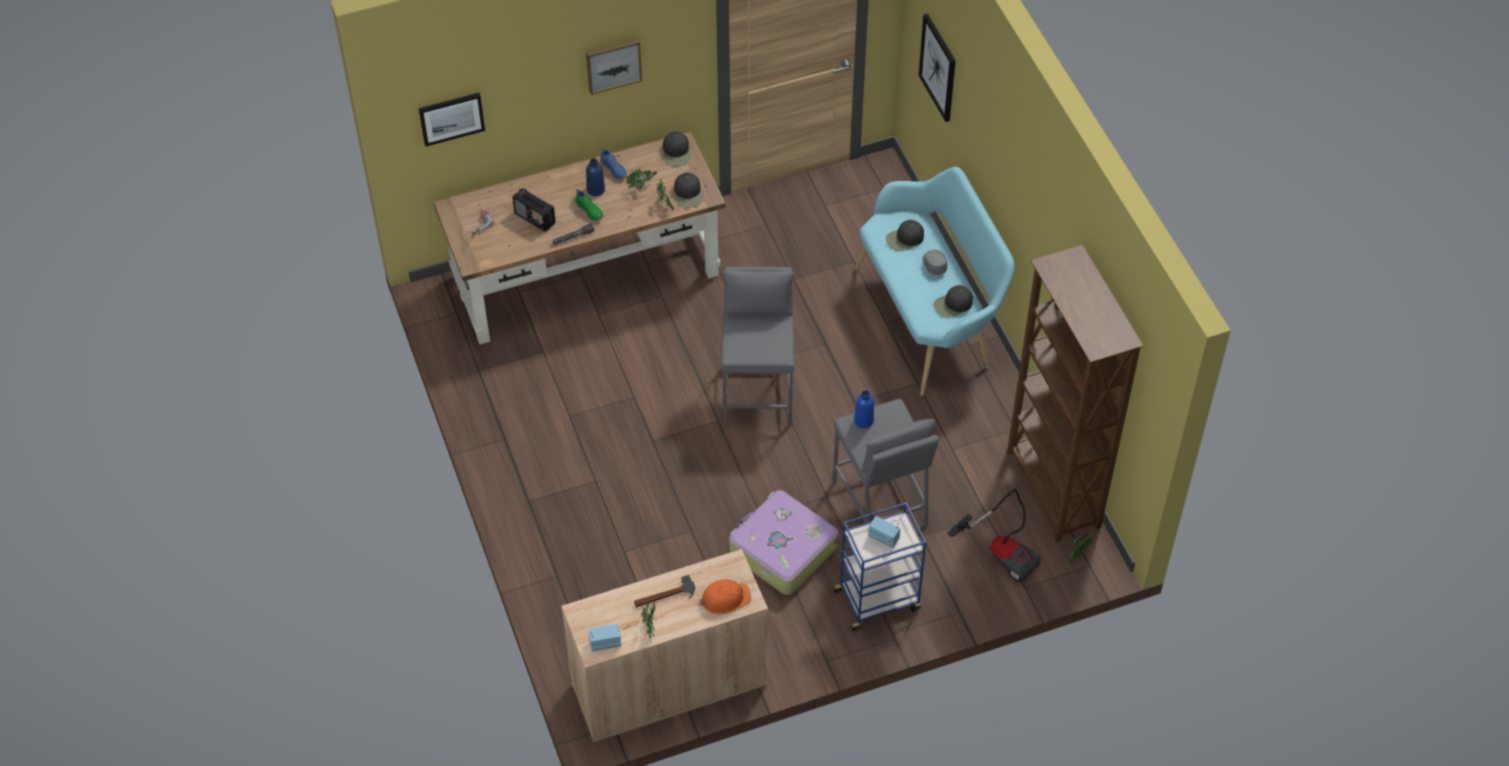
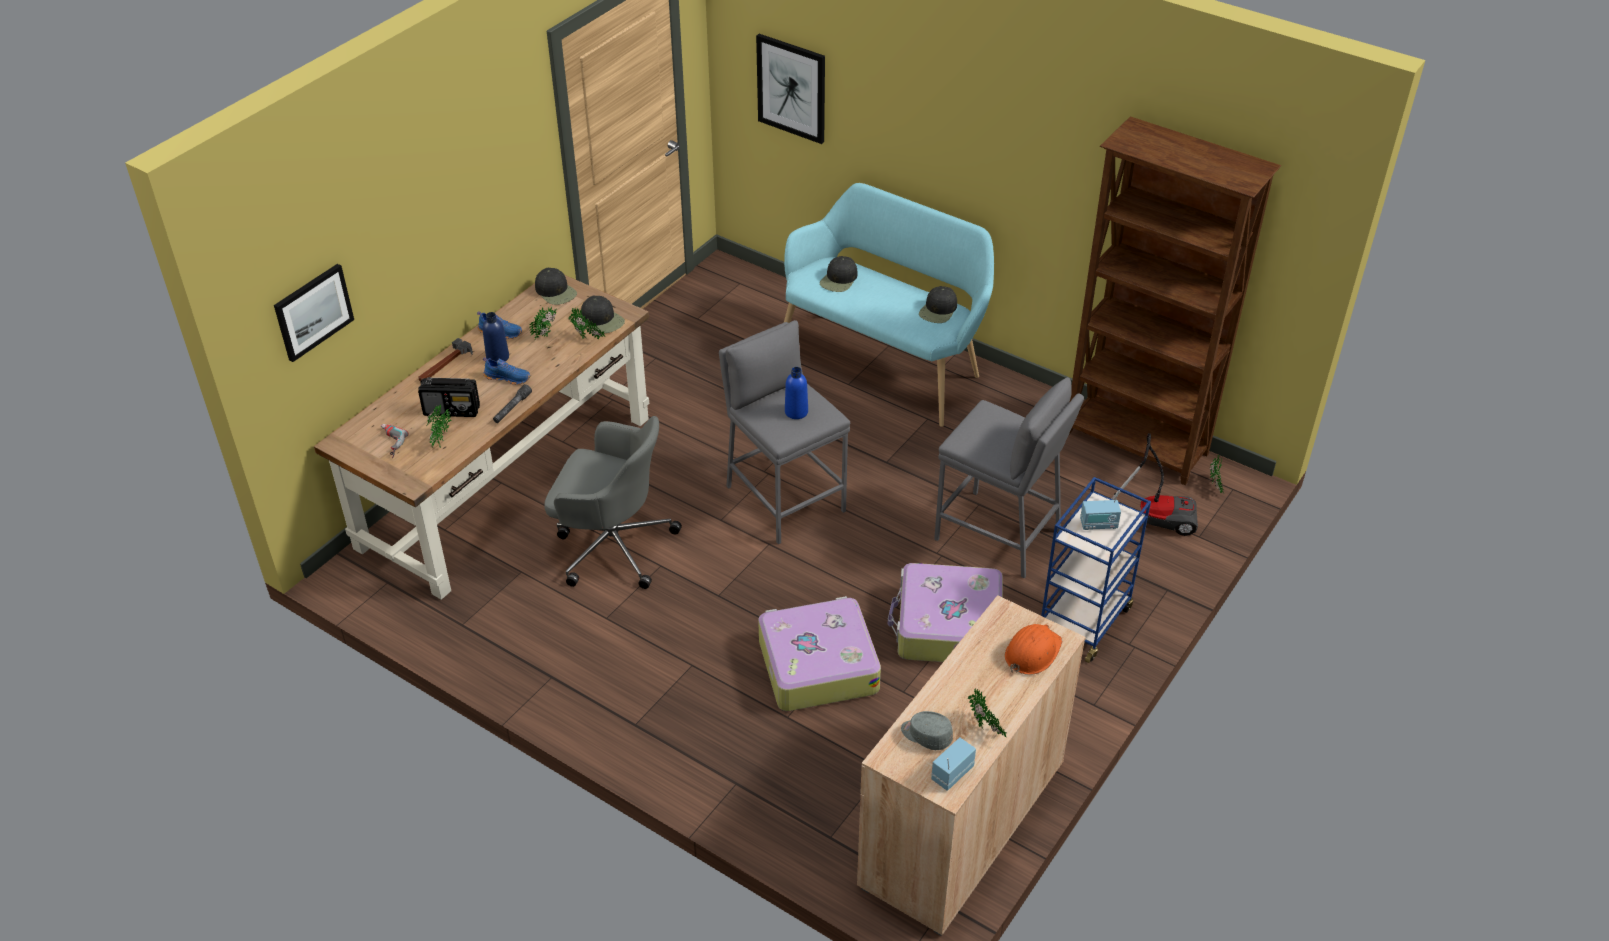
camera: 35 degrees left, 10 degrees down
green shoe [575,189,603,221] -> blue shoe [483,357,531,385]
picture [586,38,642,95] -> none
hammer [634,575,695,607] -> hammer moved to [419,338,473,381]
blue bottle [854,390,874,429] -> blue bottle moved to [785,367,808,419]
grey cap [922,250,948,275] -> grey cap moved to [901,711,953,750]
none -> potted plant [427,404,451,448]
none -> grey office chair [544,416,682,589]
none -> suitcase [758,596,881,711]

